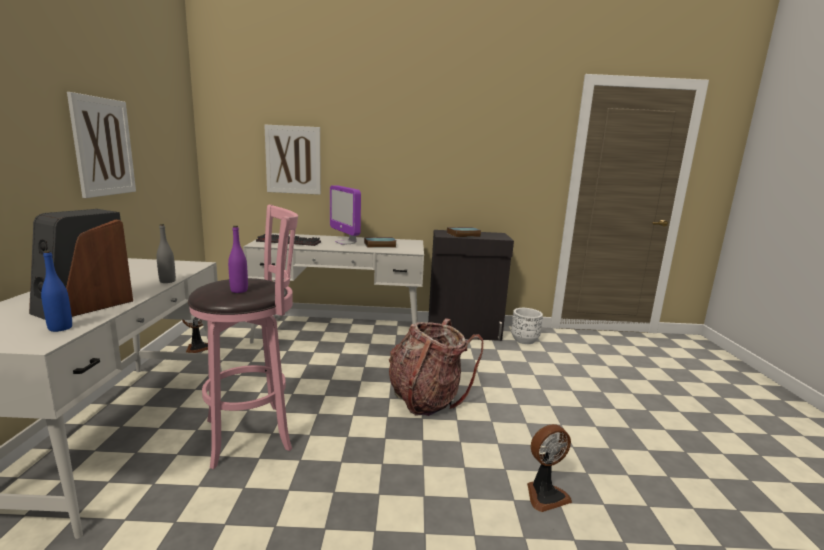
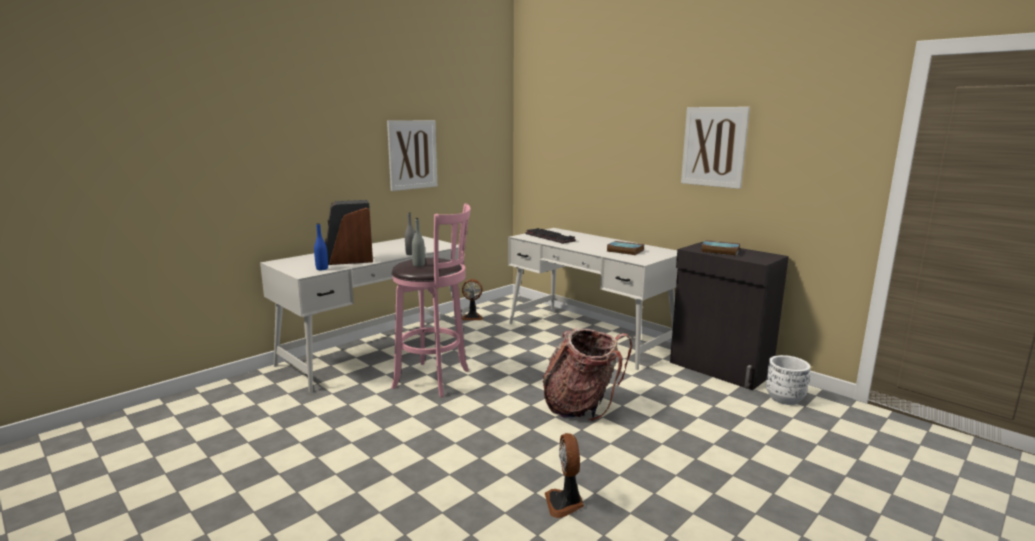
camera: 45 degrees right, 0 degrees up
purple bottle [228,226,248,293] -> grey bottle [412,218,425,267]
picture [264,125,321,195] -> picture moved to [681,107,750,189]
monitor [330,185,361,245] -> none
fan [527,424,572,512] -> fan turned 60 degrees clockwise [545,433,584,518]

